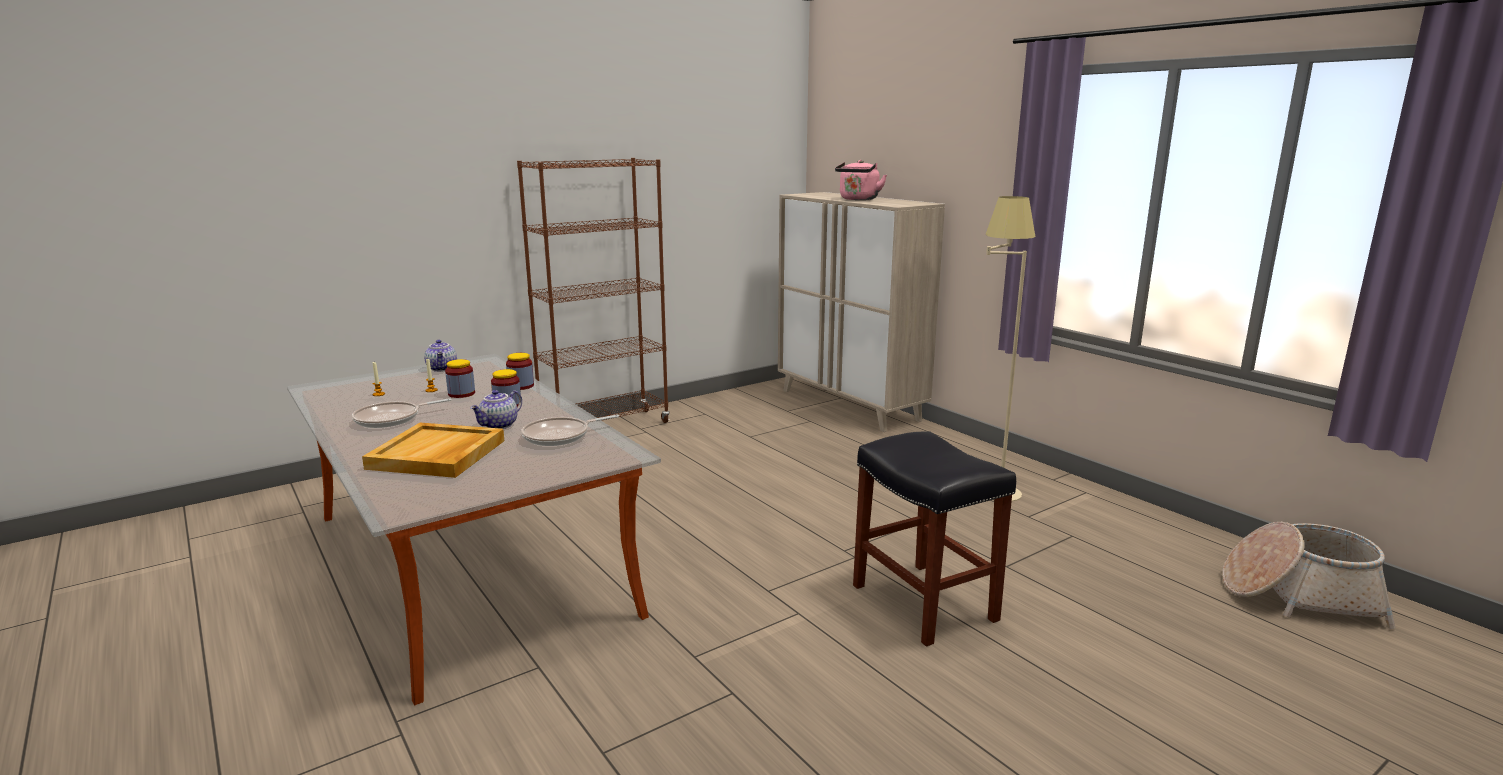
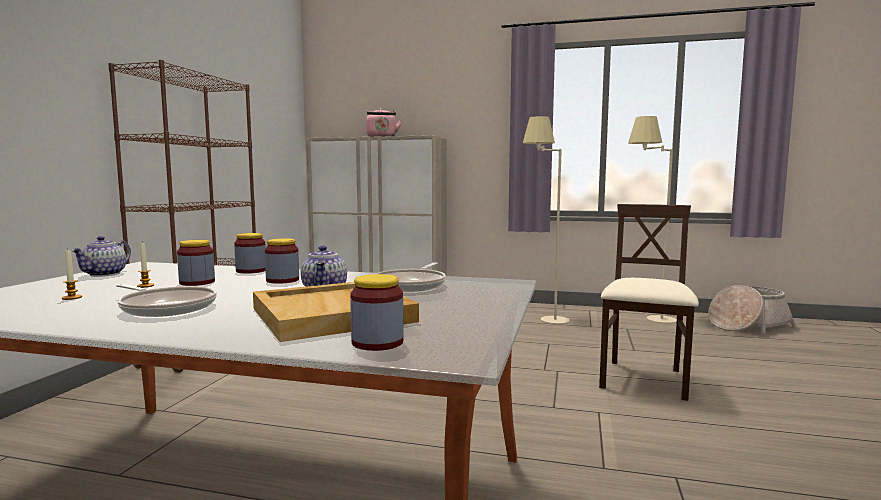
camera: 40 degrees left, 10 degrees down
frying pan [352,398,452,428] -> frying pan turned 75 degrees counterclockwise [116,284,217,317]
teapot [424,340,457,372] -> teapot turned 75 degrees clockwise [71,236,131,277]
black stool [853,431,1016,647] -> beige chair [599,204,699,401]
none -> jar [350,274,404,351]
none -> beige floor lamp [628,116,677,323]

